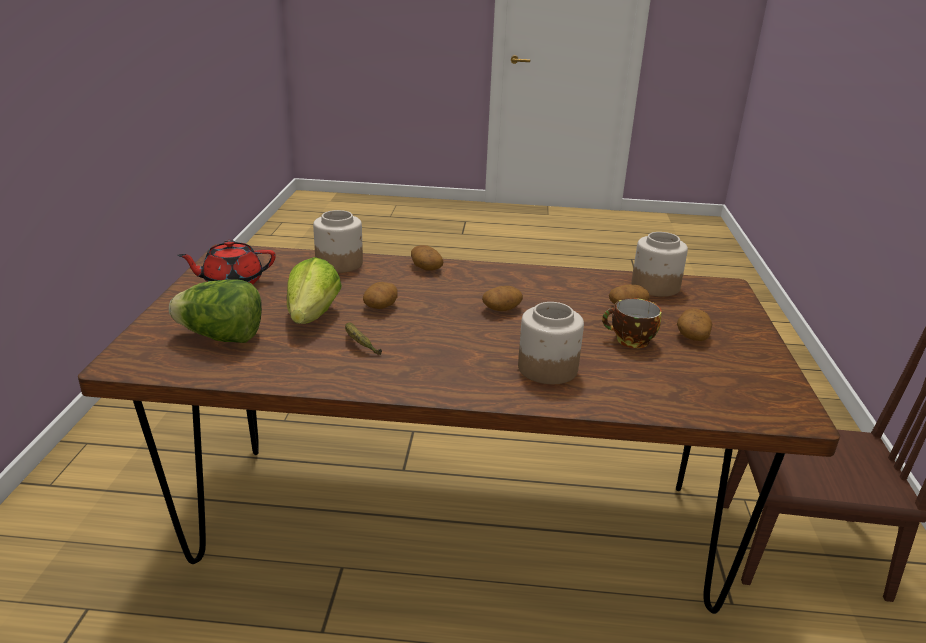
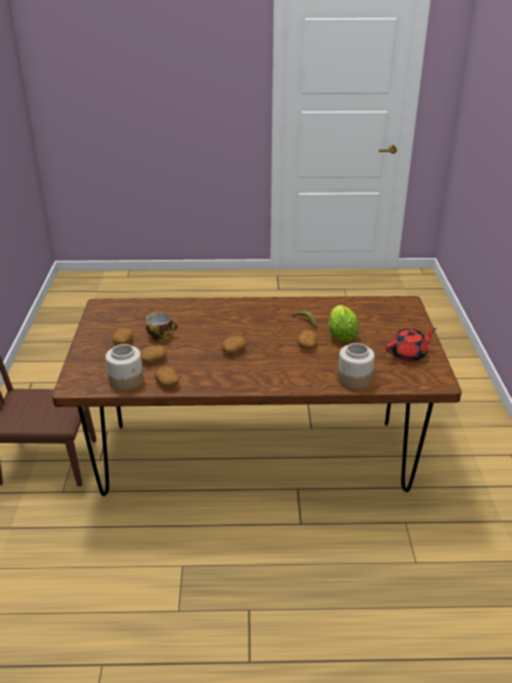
camera: 175 degrees right, 5 degrees up
lettuce [169,279,262,343] -> none
potato [411,245,443,271] -> potato moved to [155,367,179,387]
jar [518,302,584,384] -> none

